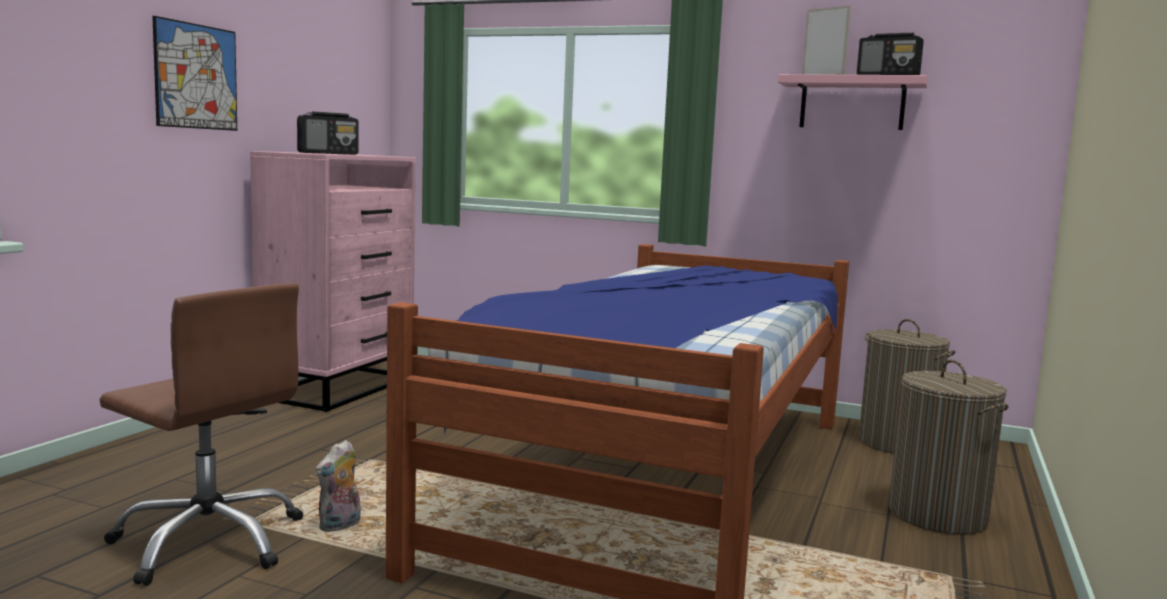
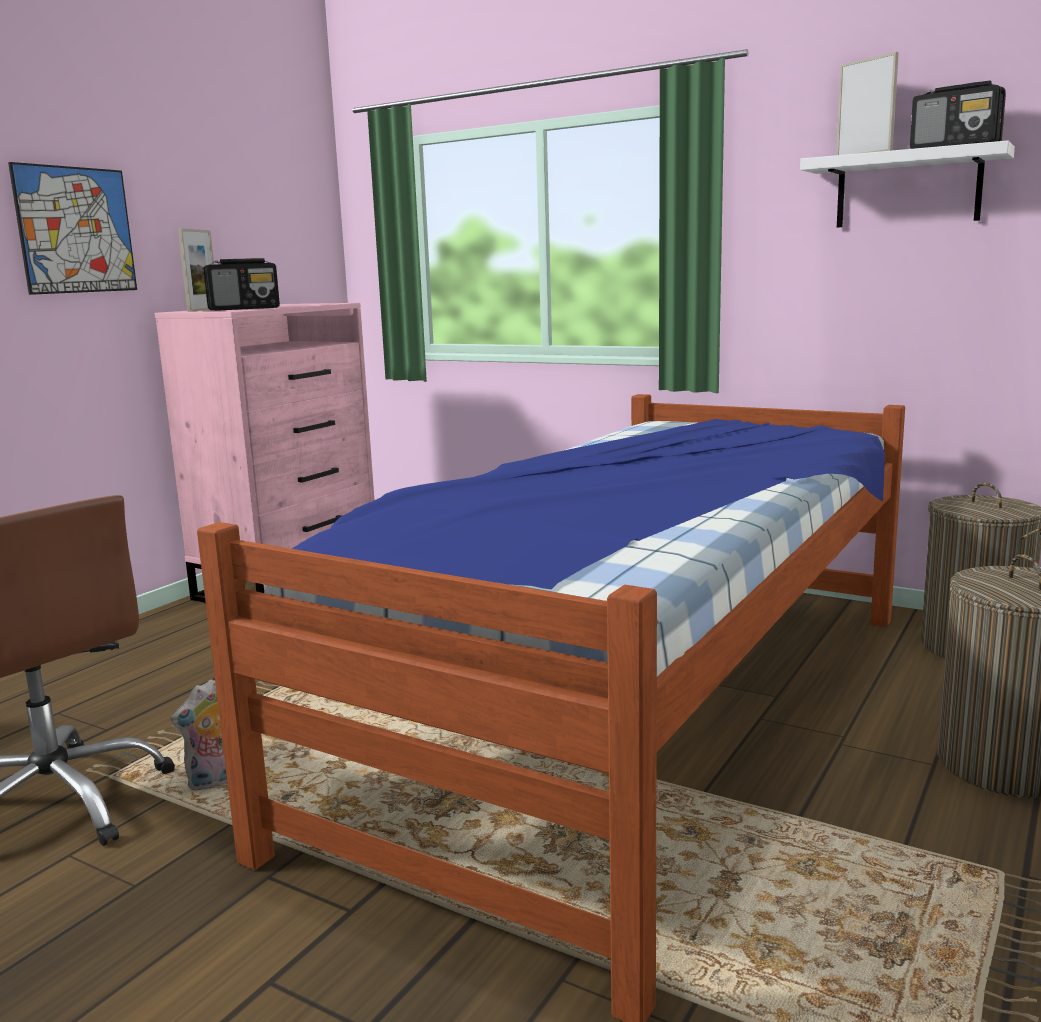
camera: 10 degrees right, 5 degrees up
pink shelf [778,74,928,130] -> white shelf [800,140,1015,228]
none -> picture frame [178,229,214,312]

